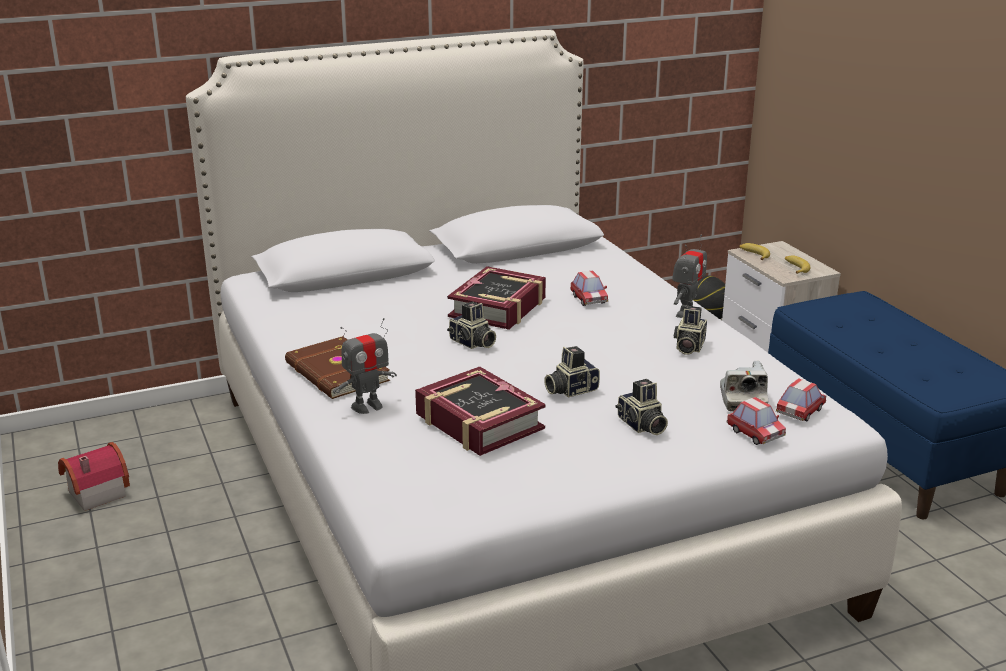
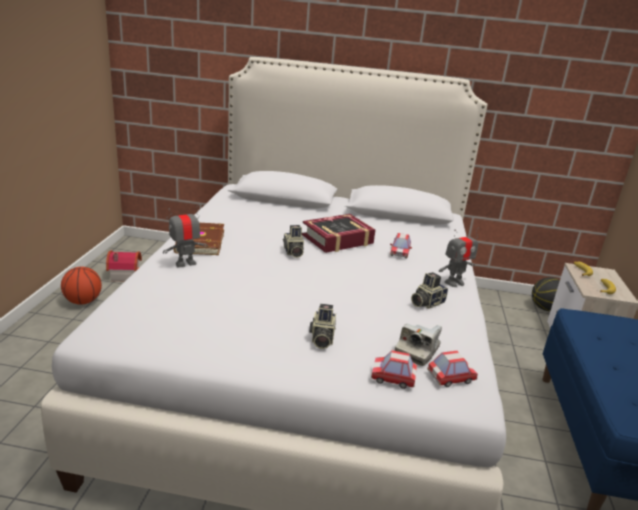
camera: 30 degrees right, 0 degrees up
toy robot [333,318,397,414] -> toy robot turned 150 degrees clockwise [163,204,208,268]
book [415,367,546,456] -> none
camera [544,346,600,398] -> none
toy car [726,397,786,445] -> toy car turned 105 degrees clockwise [371,350,417,389]
none -> basketball [61,267,102,305]

